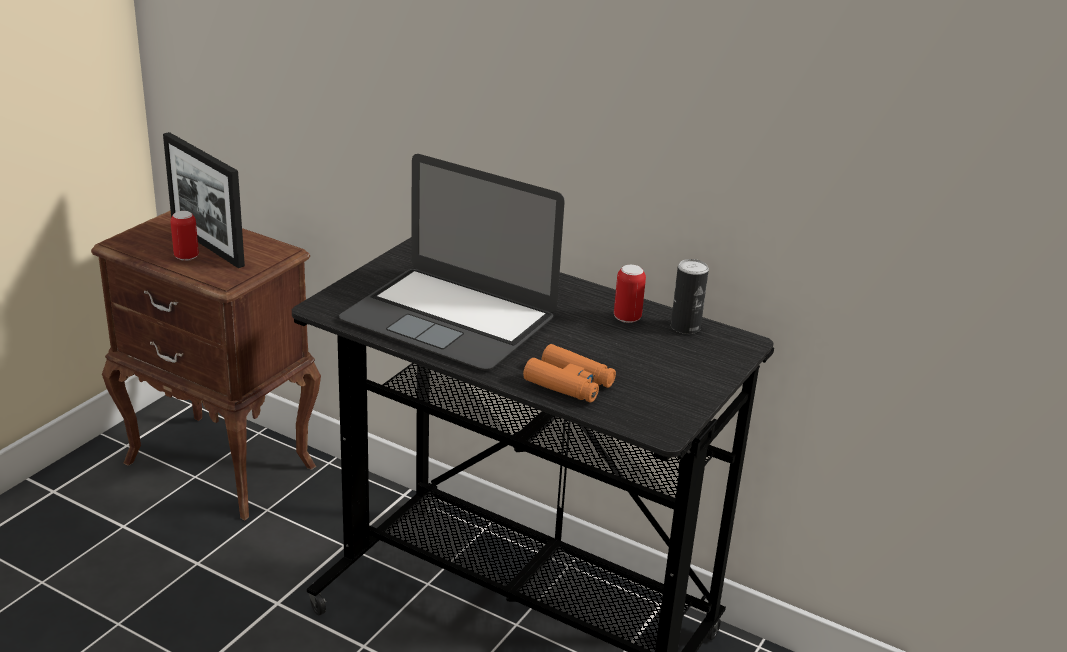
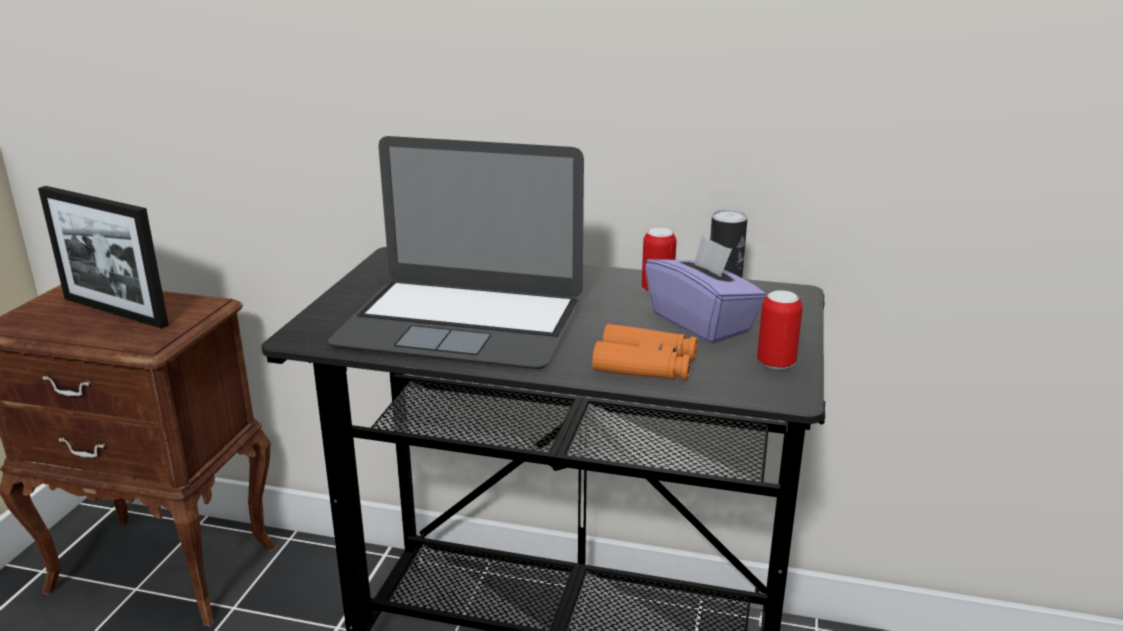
camera: 15 degrees left, 5 degrees down
can [170,211,199,261] -> can moved to [757,290,803,370]
none -> purple tissue box [645,235,766,344]

